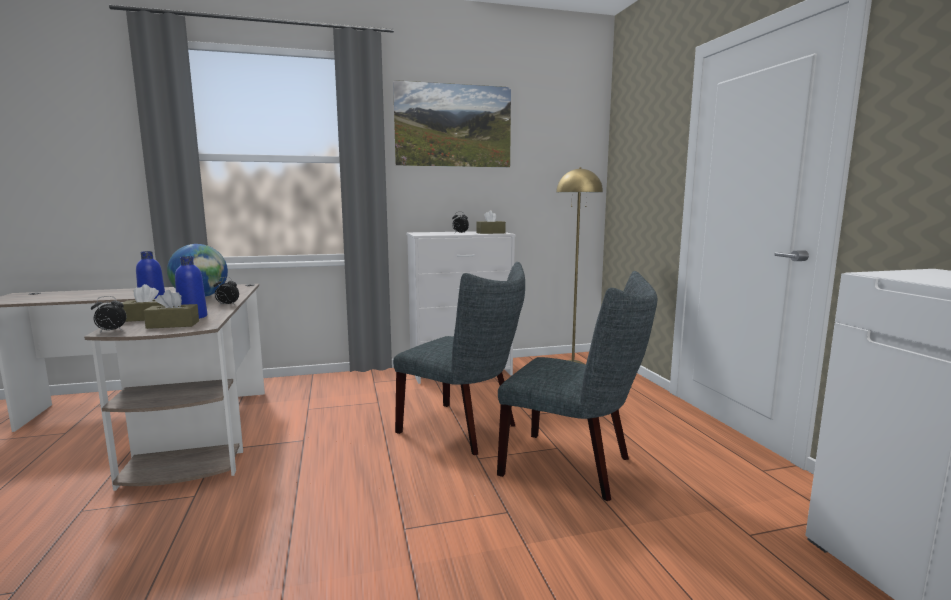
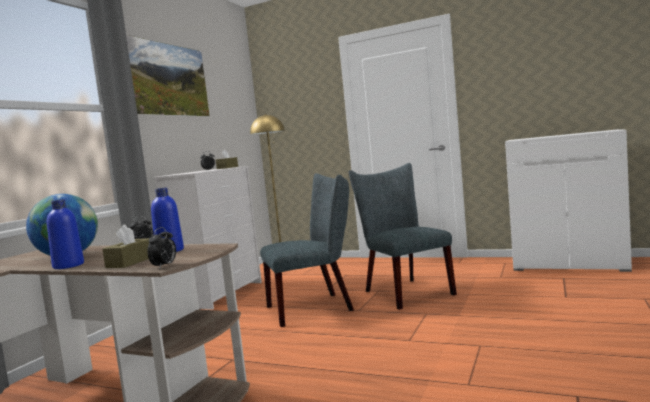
camera: 50 degrees left, 5 degrees down
brown tissue box [144,290,199,329] -> none
grey chair [497,271,657,501] -> grey chair turned 90 degrees counterclockwise [349,163,457,310]

